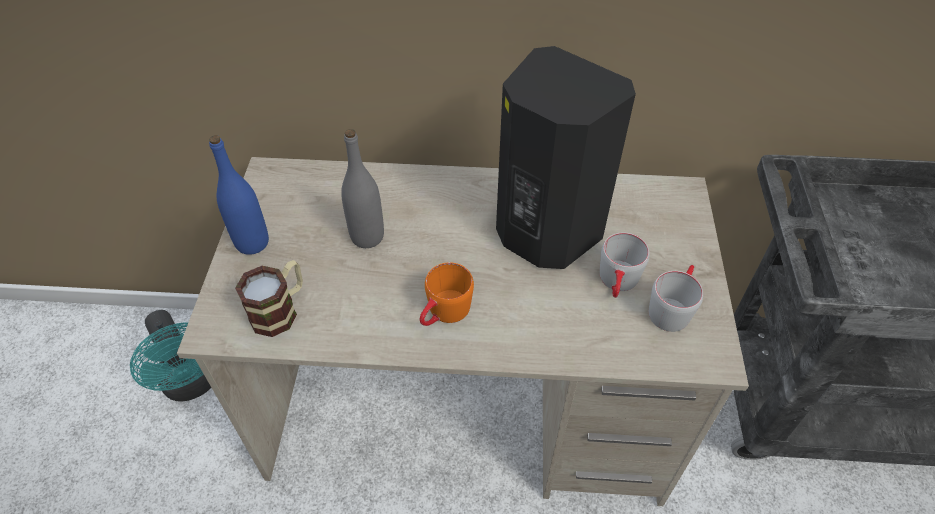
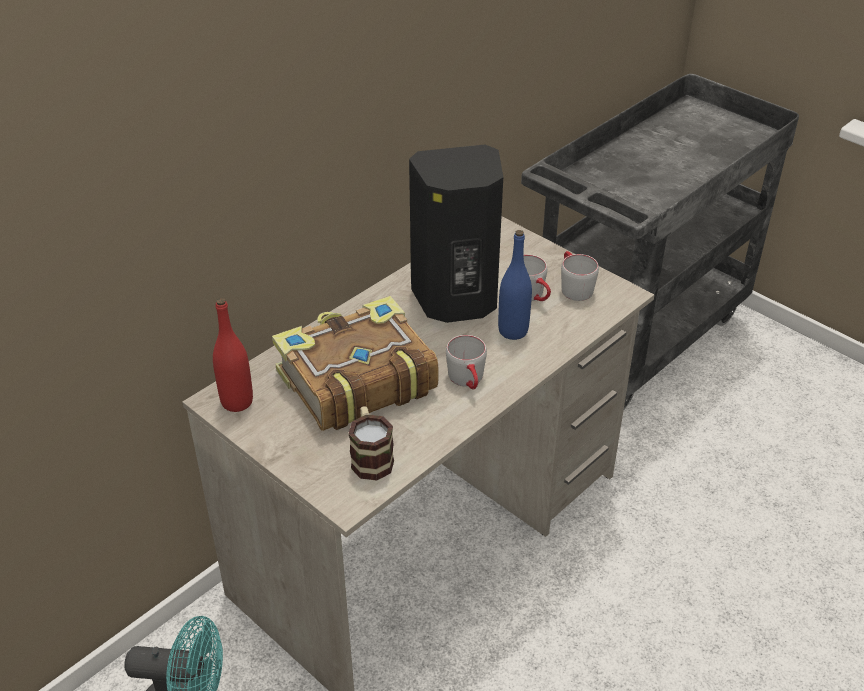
camera: 50 degrees left, 10 degrees down
blue bottle [209,135,269,255] -> blue bottle moved to [498,230,532,340]
grey bottle [341,129,384,248] -> book [272,296,439,431]
orange mug [420,262,474,326] -> grey mug [446,335,487,389]
none -> red bottle [213,298,253,412]

